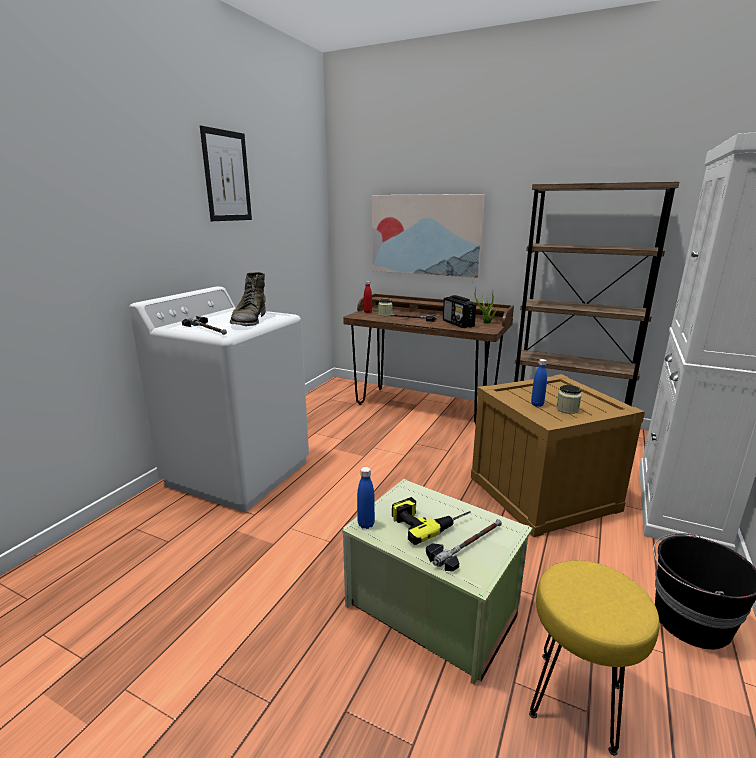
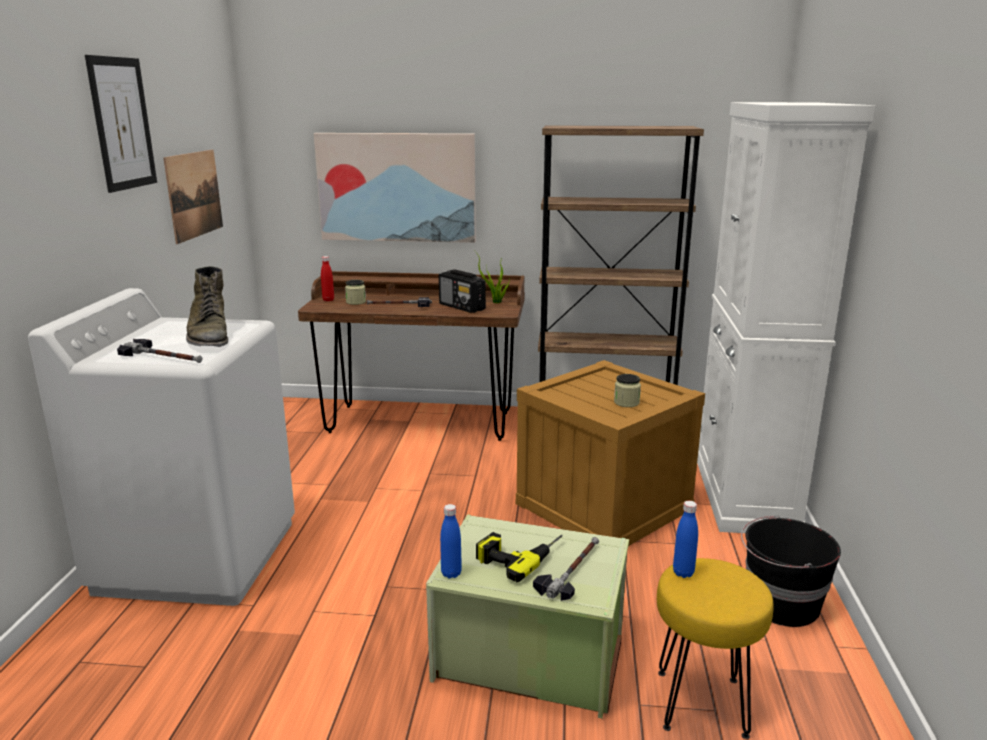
camera: 20 degrees left, 0 degrees up
blue bottle [531,359,547,407] -> blue bottle moved to [673,501,698,578]
none -> picture [163,150,223,244]

